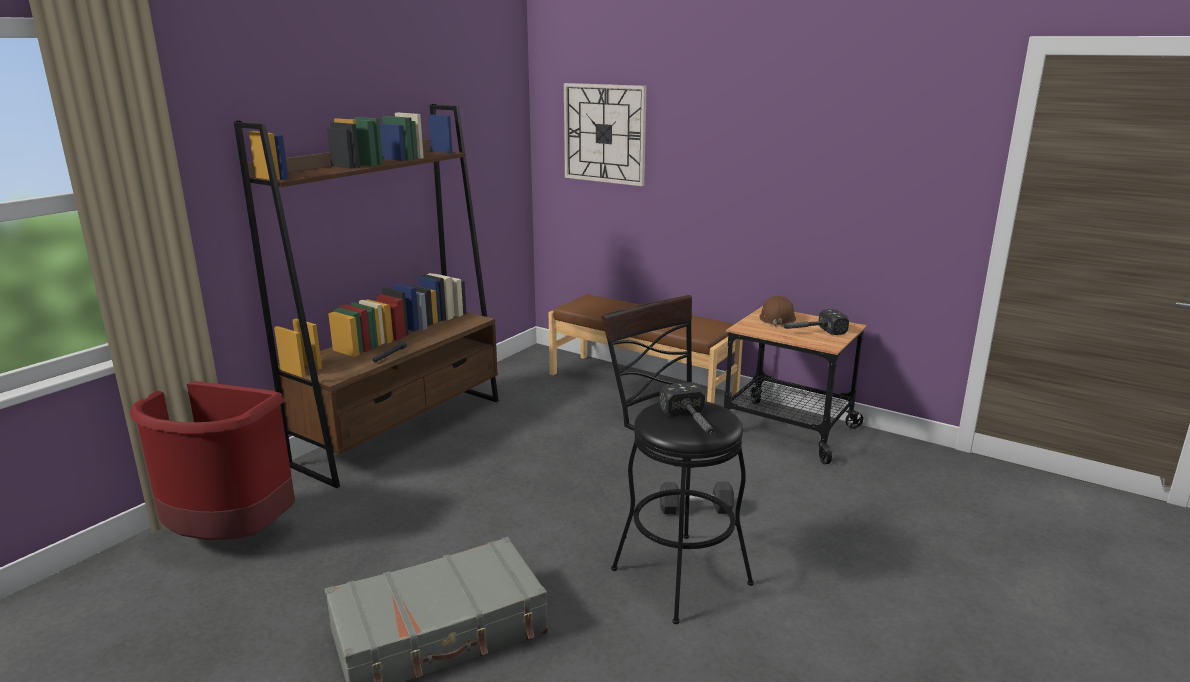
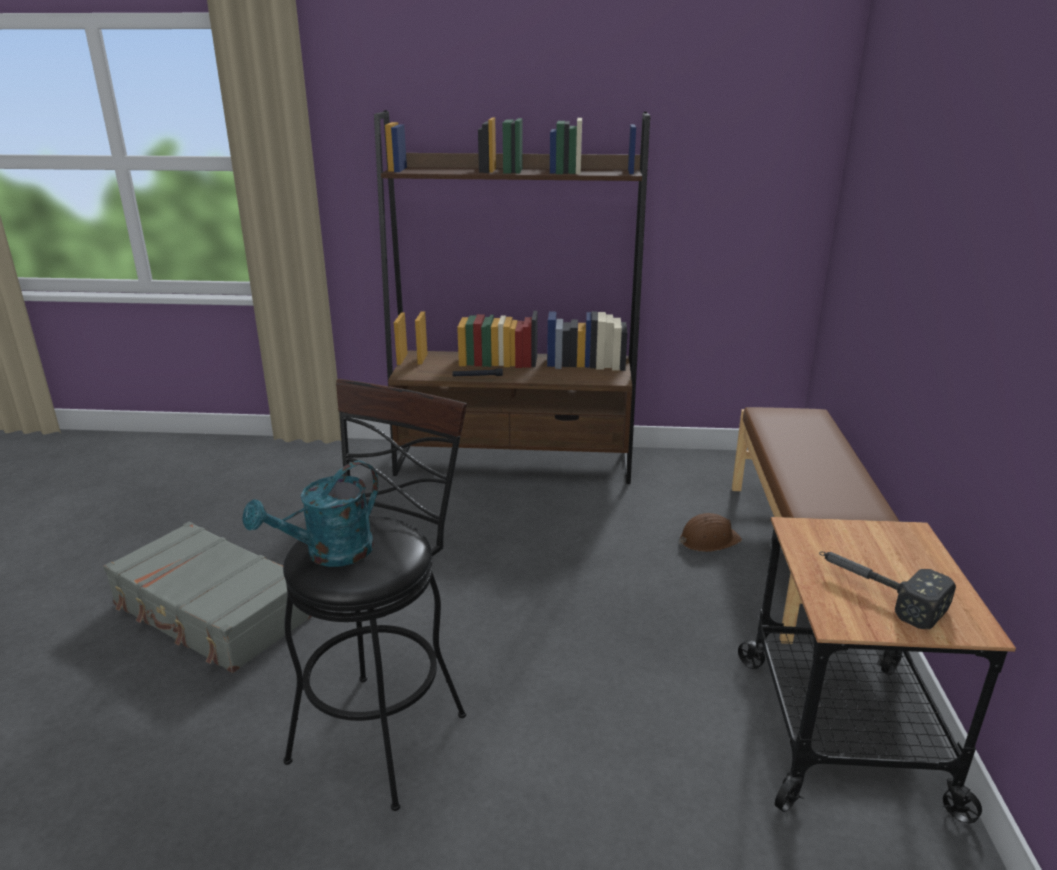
camera: 60 degrees right, 5 degrees up
red trash can [130,381,295,540] -> none
wall clock [564,83,647,186] -> none
hammer [659,382,715,435] -> turquoise watering can [242,461,378,567]
grey dumbbell [660,482,734,514] -> none
brown hard hat [759,296,796,327] -> brown hard hat moved to [679,513,742,552]

